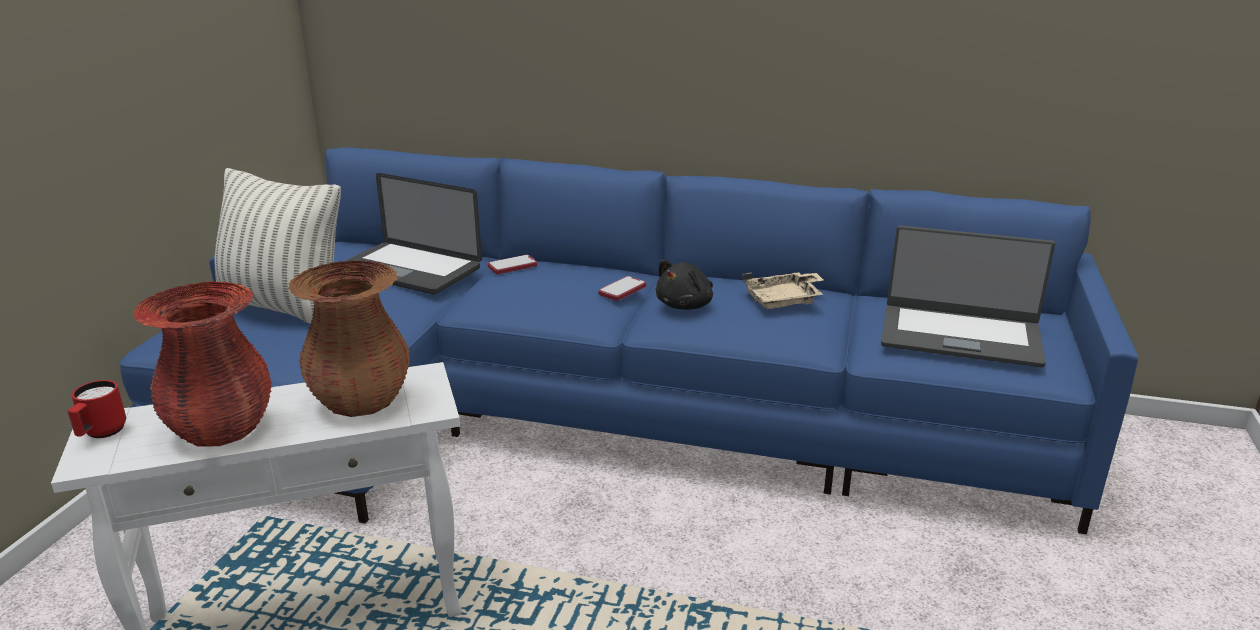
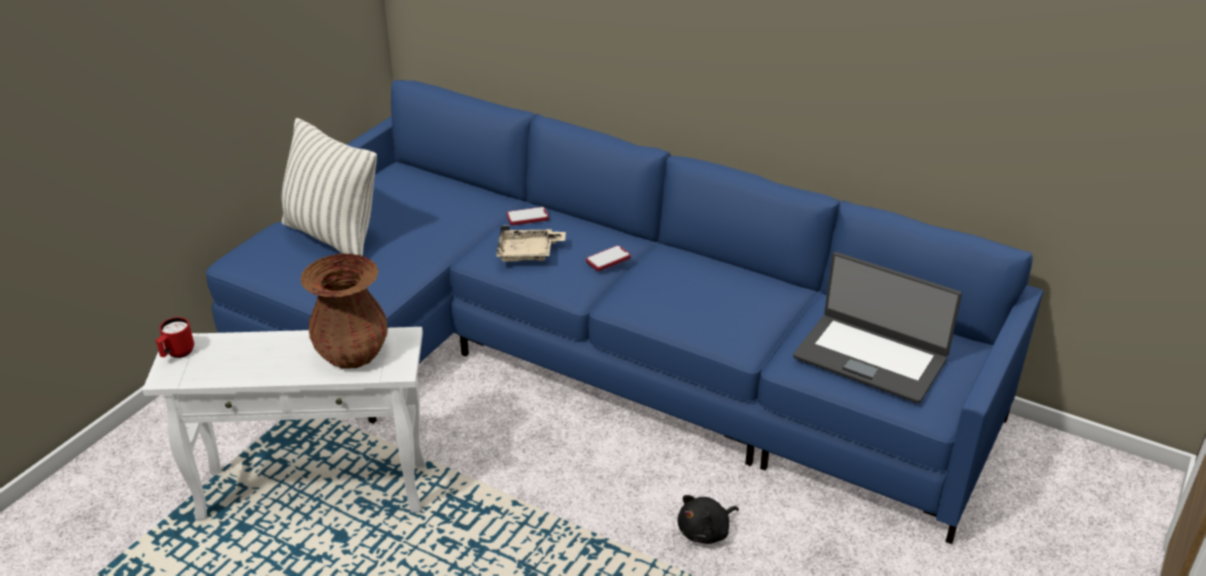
camera: 15 degrees right, 10 degrees up
red vase [133,281,272,447] -> none
laptop [345,173,482,294] -> none
black plush toy [656,259,713,310] -> black plush toy moved to [678,495,739,544]
beige tray [742,271,824,309] -> beige tray moved to [496,225,566,261]

